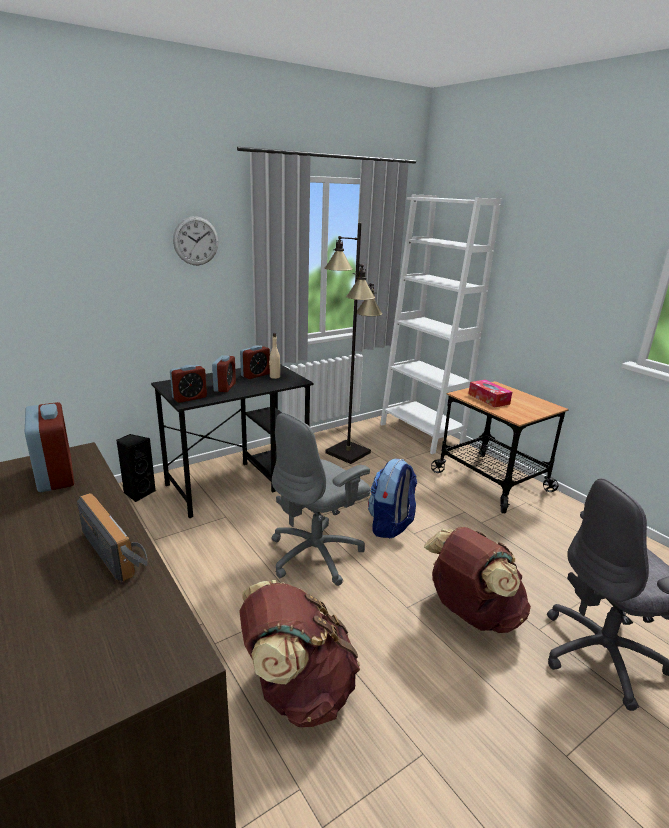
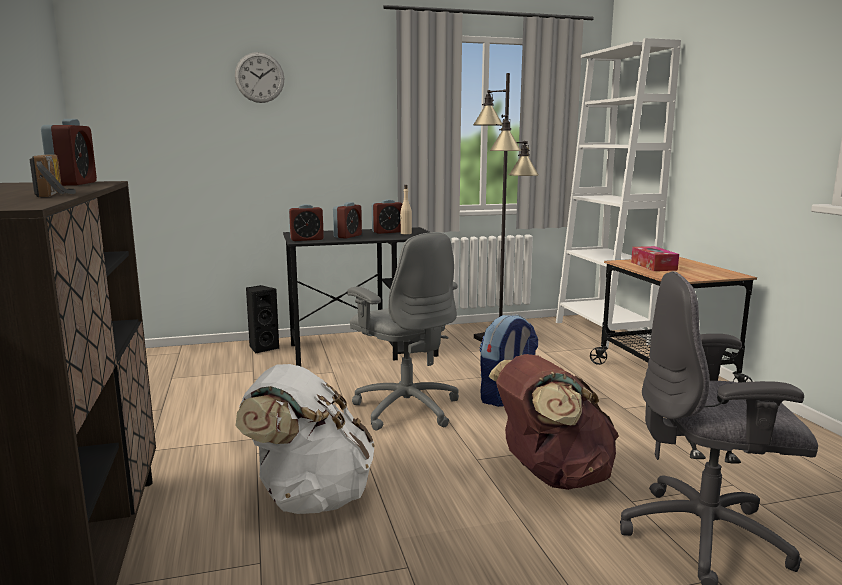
camera: 20 degrees right, 10 degrees down
wall clock [173,216,219,265] -> wall clock moved to [235,52,284,103]
brown backpack [239,580,360,727] -> white backpack [236,364,375,514]
grey office chair [271,412,371,586] -> grey office chair turned 105 degrees counterclockwise [347,232,459,431]

